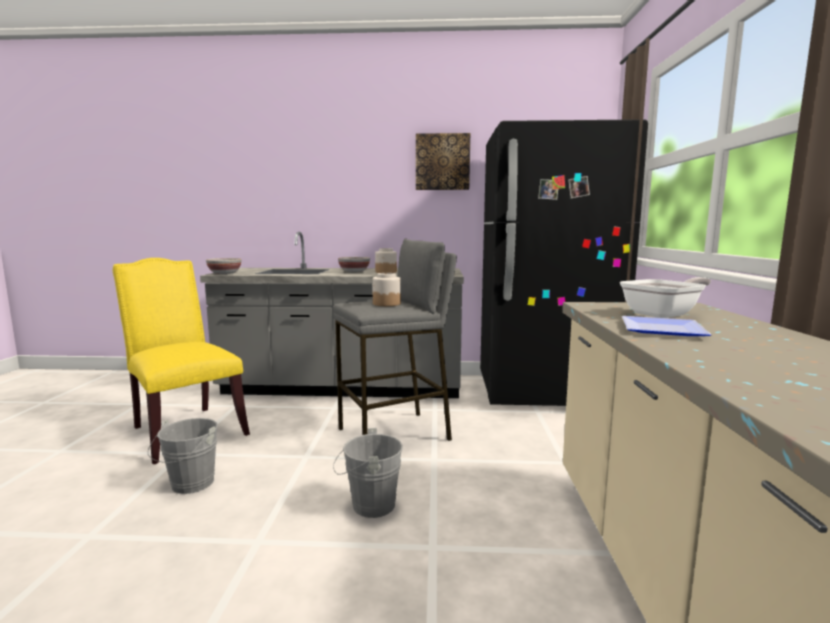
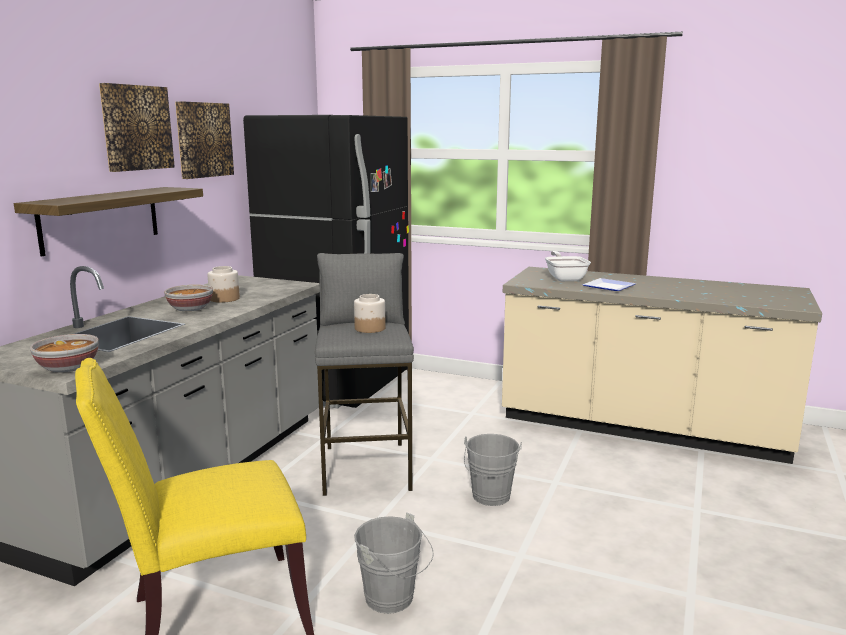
camera: 70 degrees left, 5 degrees up
none -> shelf [14,187,203,256]
none -> picture [99,83,175,172]

